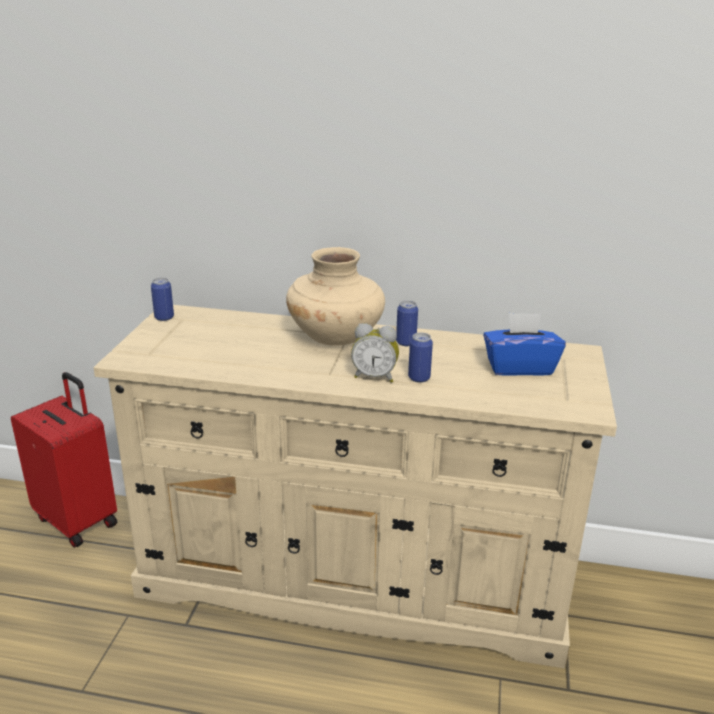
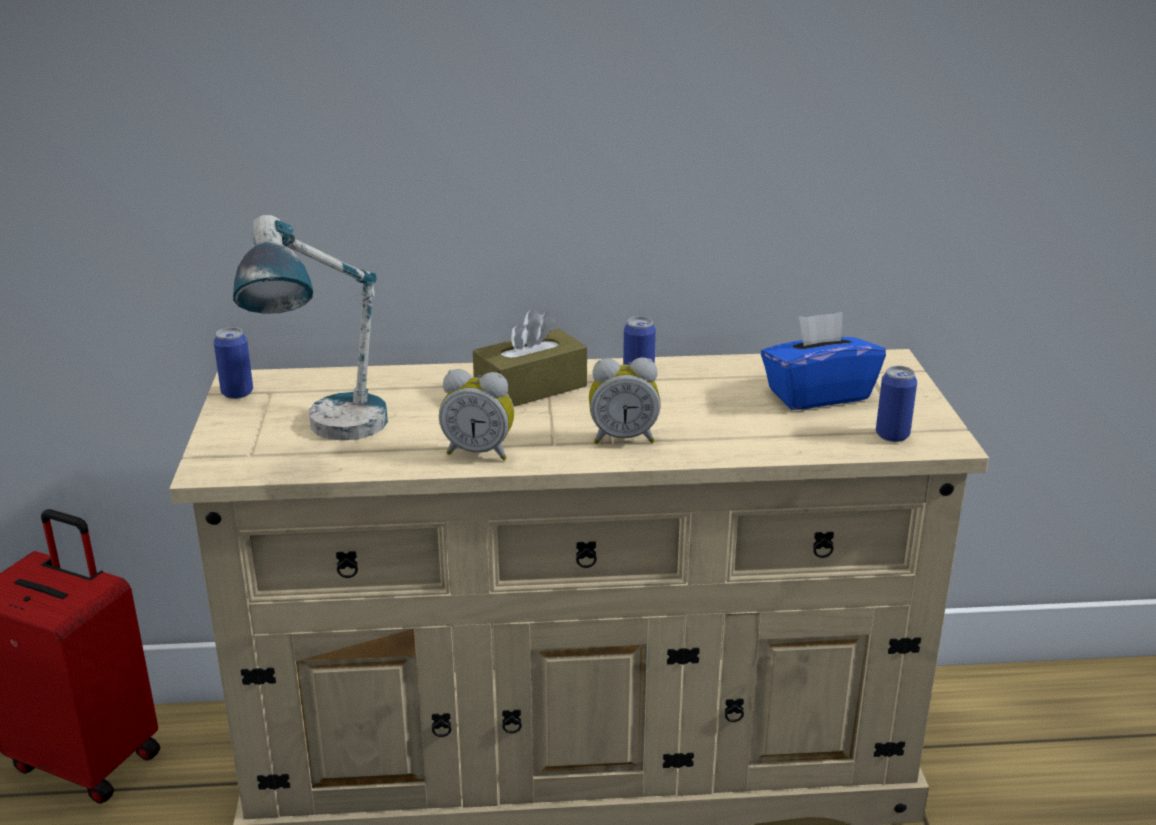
camera: 15 degrees left, 0 degrees up
beige vase [286,247,385,346] -> brown tissue box [473,309,587,406]
can [408,333,433,383] -> can moved to [876,366,917,442]
none -> table lamp [233,215,388,441]
none -> alarm clock [439,369,514,460]

